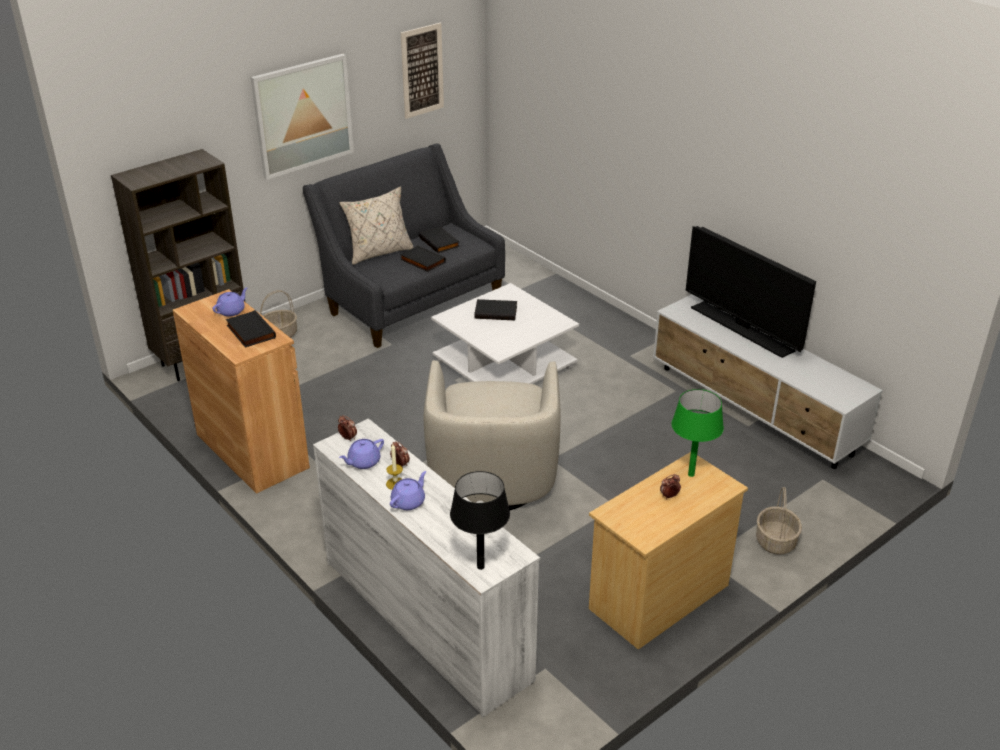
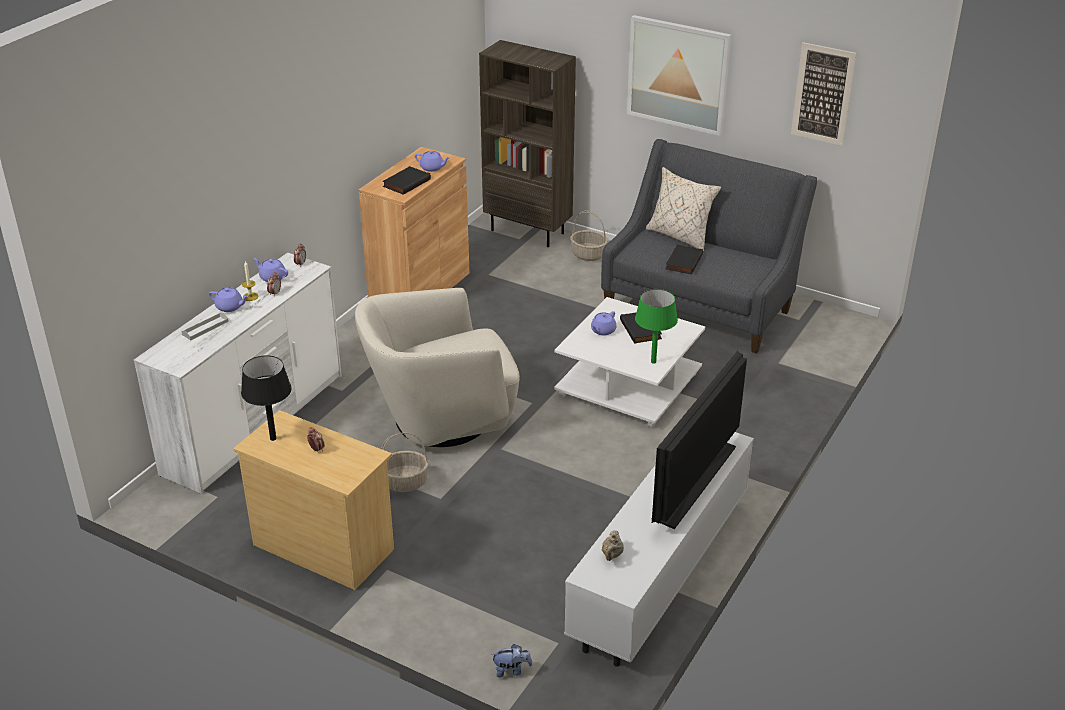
camera: 70 degrees right, 0 degrees up
black book [419,227,460,253] -> none
black table lamp [450,471,510,570] -> black table lamp moved to [241,355,292,441]
green table lamp [671,389,724,477] -> green table lamp moved to [635,289,678,364]
basket [756,487,802,555] -> basket moved to [381,432,429,492]
none -> grey tray [182,312,229,340]
none -> plush toy [491,644,532,678]
none -> purple teapot [591,311,617,335]
none -> beige teapot [602,530,624,561]

